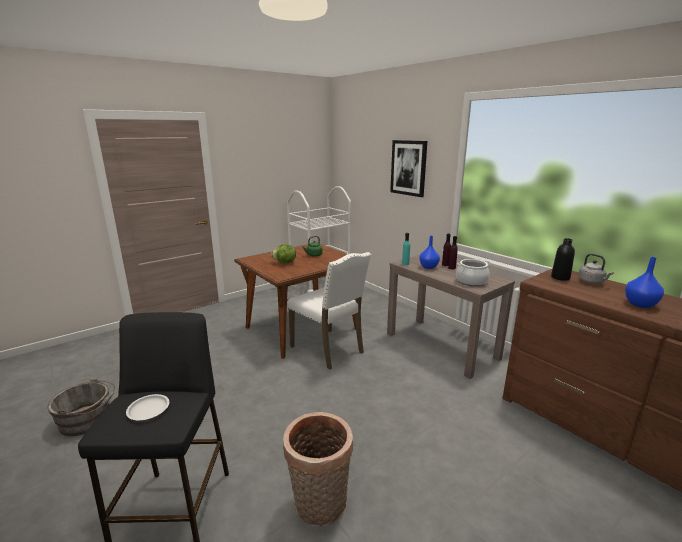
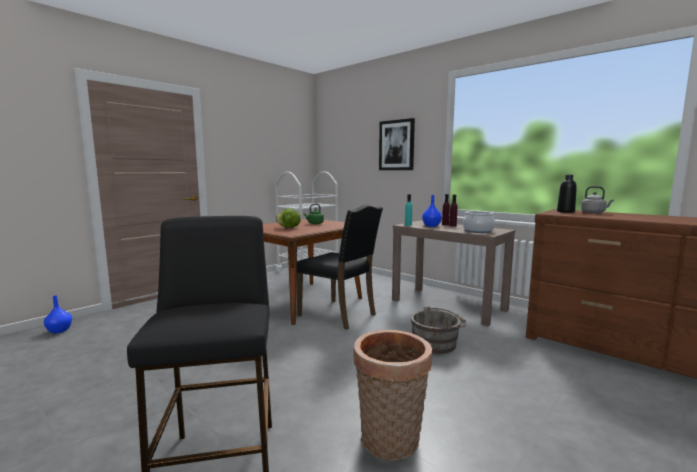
camera: 10 degrees left, 10 degrees down
grey bucket [47,378,115,436] -> grey bucket moved to [411,306,466,354]
white plate [126,394,169,420] -> none
white chair [288,252,371,370] -> black chair [297,205,383,330]
blue vase [625,257,664,308] -> blue vase moved to [44,295,72,333]

